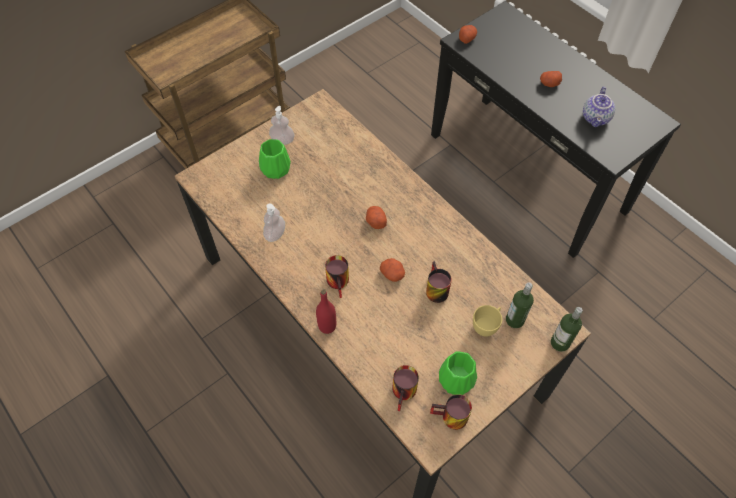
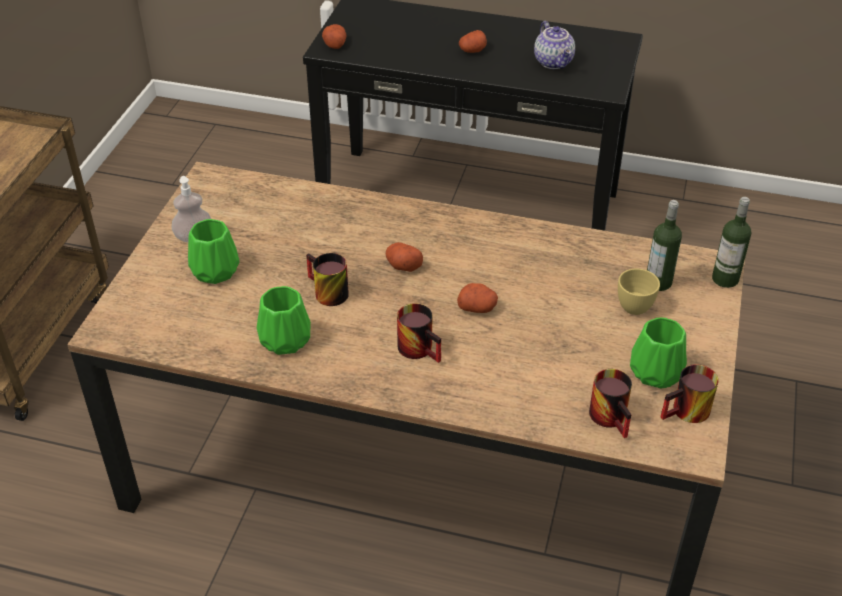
camera: 35 degrees left, 15 degrees down
soap dispenser [263,203,285,242] -> green vase [257,286,311,355]
red bottle [316,289,336,334] -> none
mug [426,261,452,303] -> mug moved to [306,253,349,306]

